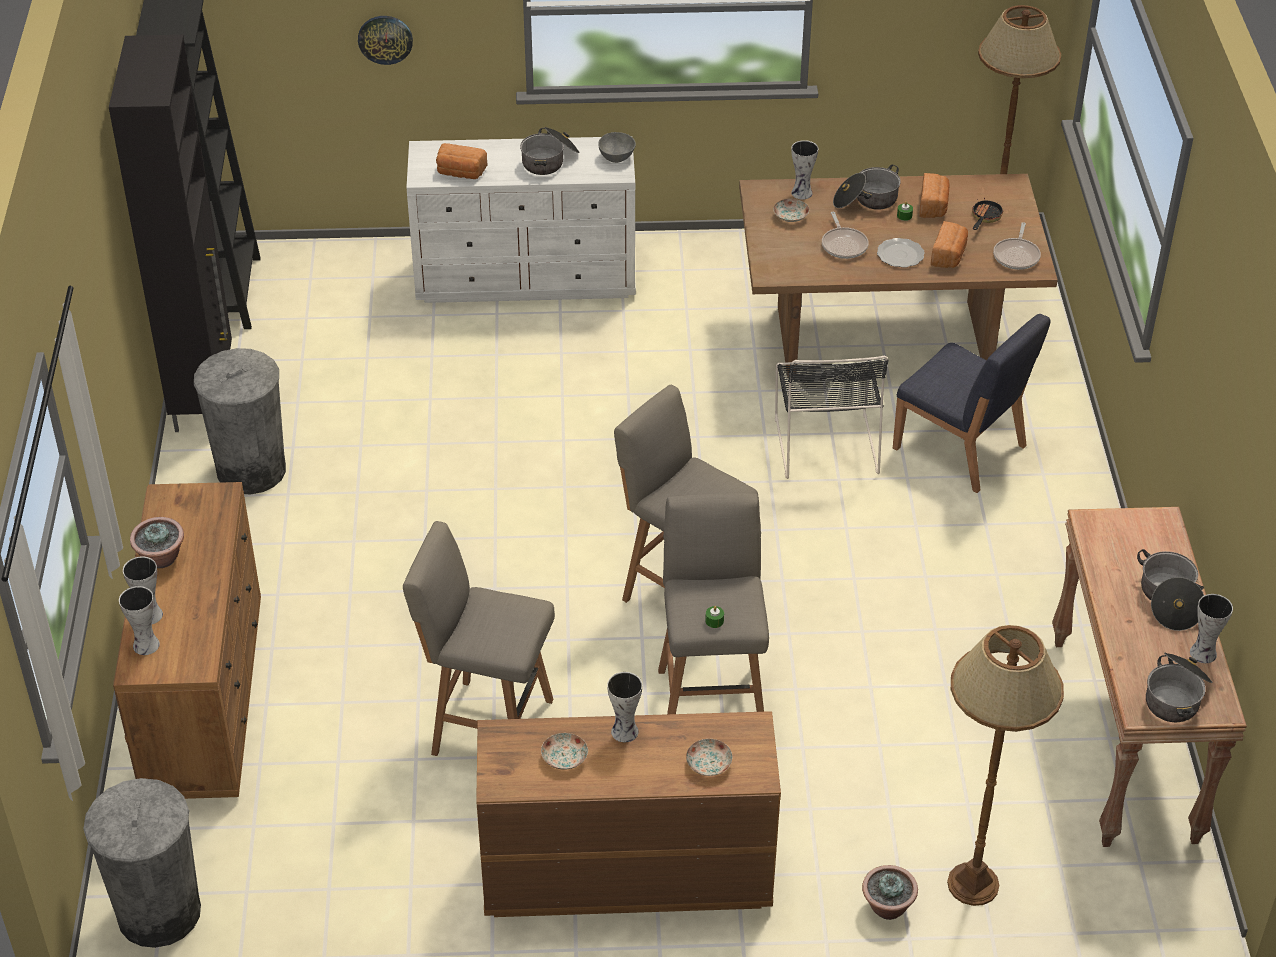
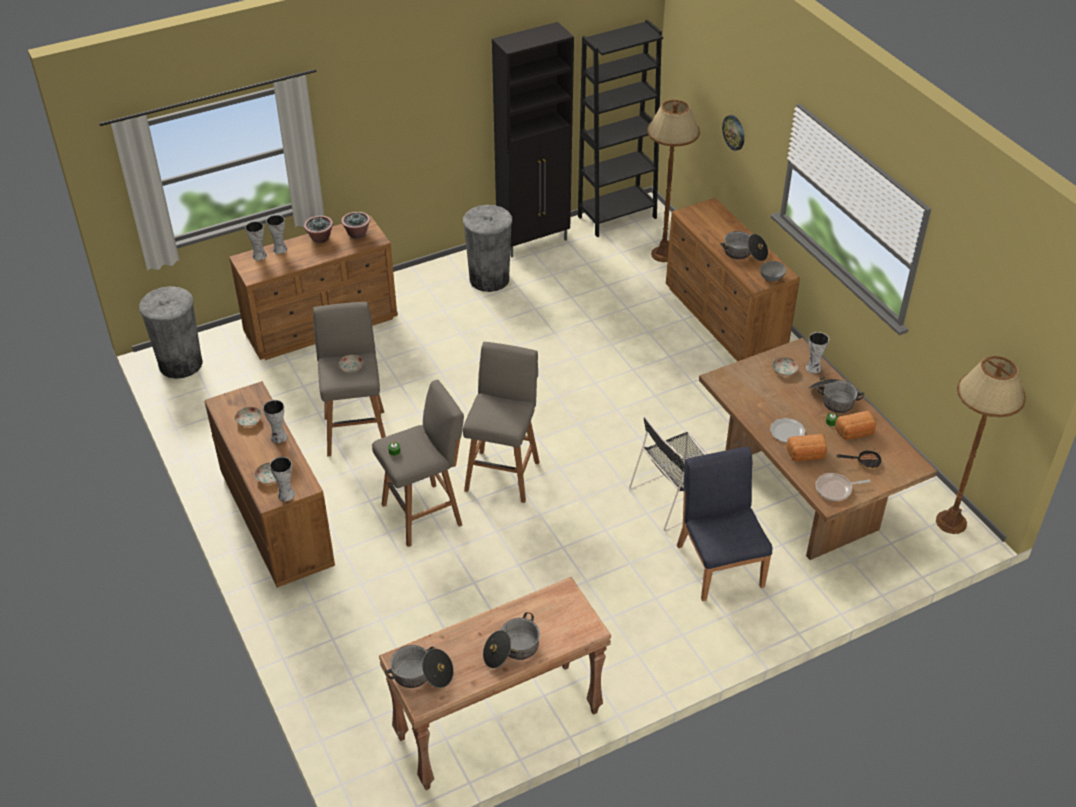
camera: 65 degrees right, 0 degrees up
white dresser [406,136,636,303] -> brown dresser [666,198,800,362]
bread [436,143,488,179] -> none
frying pan [822,212,869,259] -> none
potted plant [862,865,918,920] -> potted plant moved to [341,212,370,239]
blue chair [893,314,1051,493] -> blue chair turned 150 degrees clockwise [677,447,772,601]
brown floor lamp [947,625,1064,906] -> brown floor lamp moved to [647,100,700,262]
vase [1190,594,1233,663] -> vase moved to [270,457,295,501]
none -> plate [338,355,364,373]

